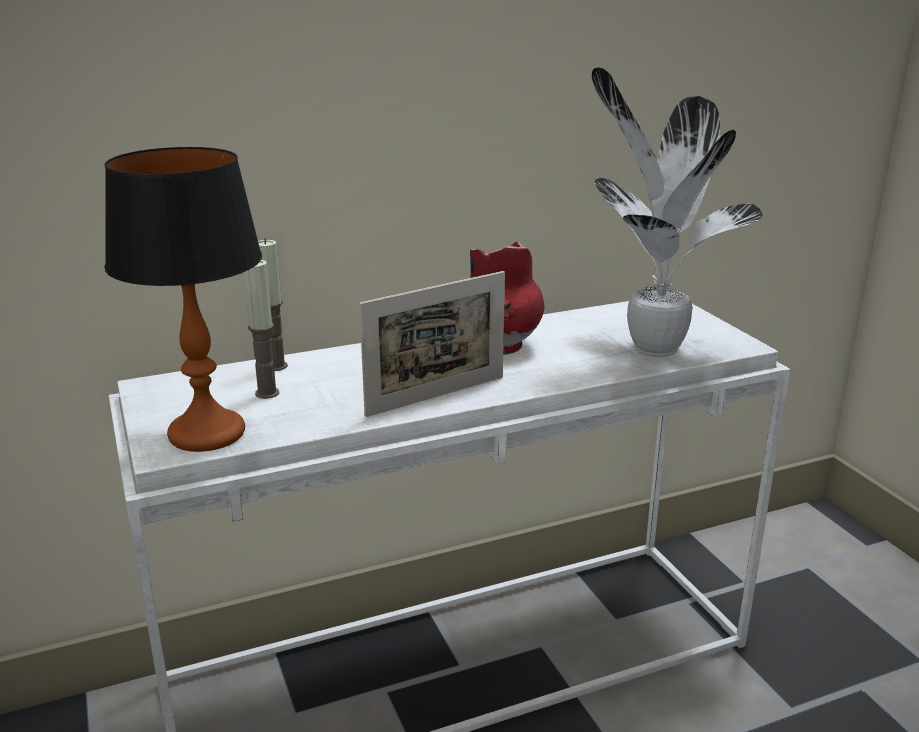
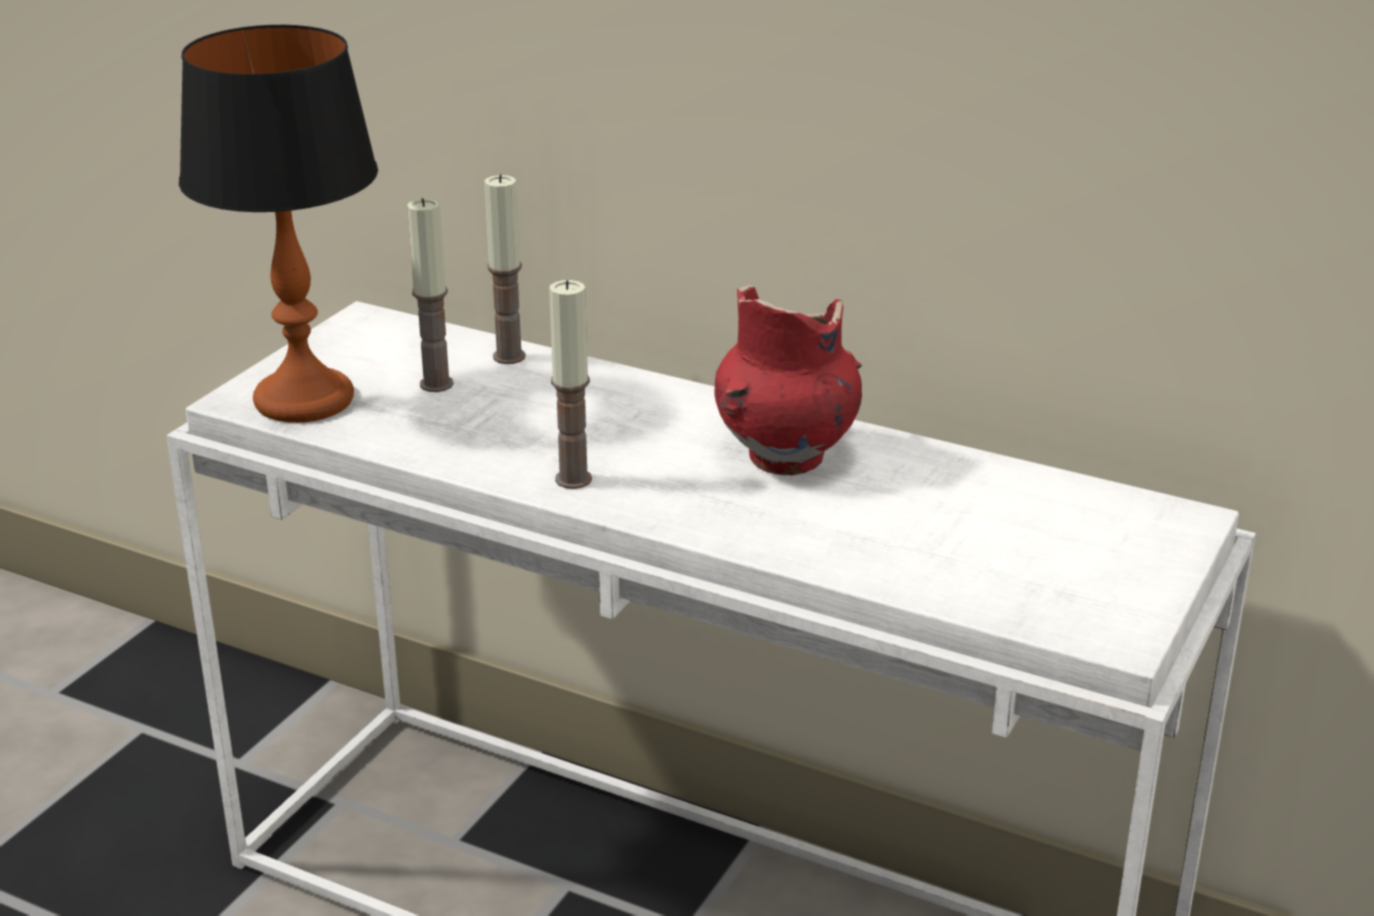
camera: 50 degrees right, 5 degrees up
picture frame [359,271,505,417] -> candle [549,280,592,489]
potted plant [592,67,763,357] -> none

